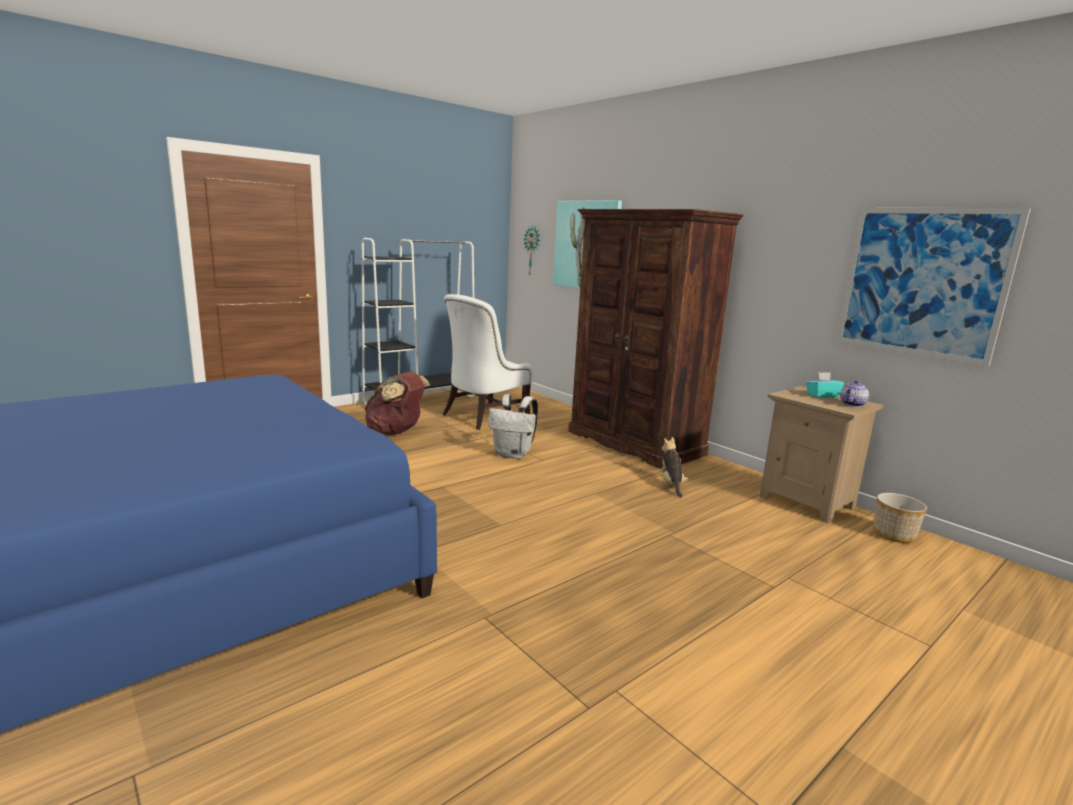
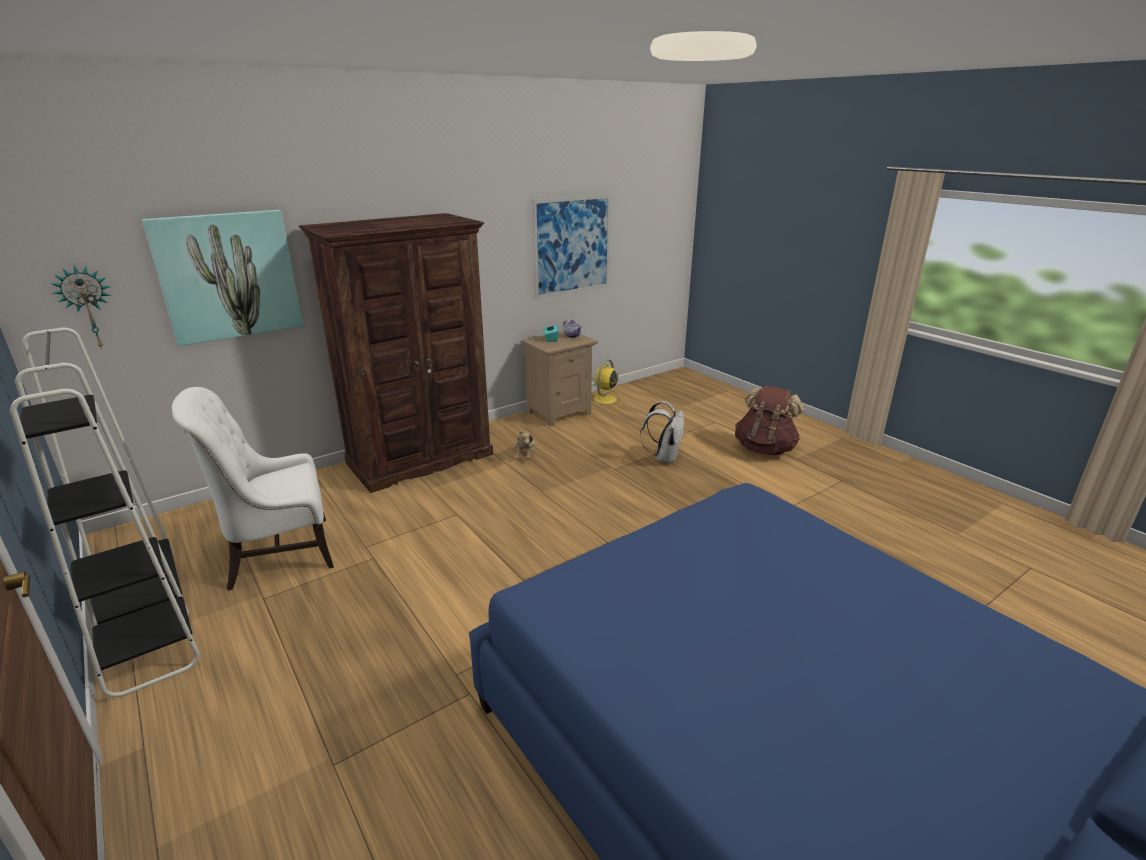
camera: 85 degrees left, 10 degrees up
brown backpack [365,372,430,435] -> brown backpack moved to [735,386,804,455]
white chair [443,294,533,430] -> white chair turned 105 degrees clockwise [172,387,334,591]
white backpack [488,394,538,459] -> white backpack moved to [640,401,684,464]
plush toy [660,437,688,498] -> plush toy turned 90 degrees counterclockwise [514,428,535,459]
planter [873,493,927,543] -> yellow fan [591,359,622,407]

